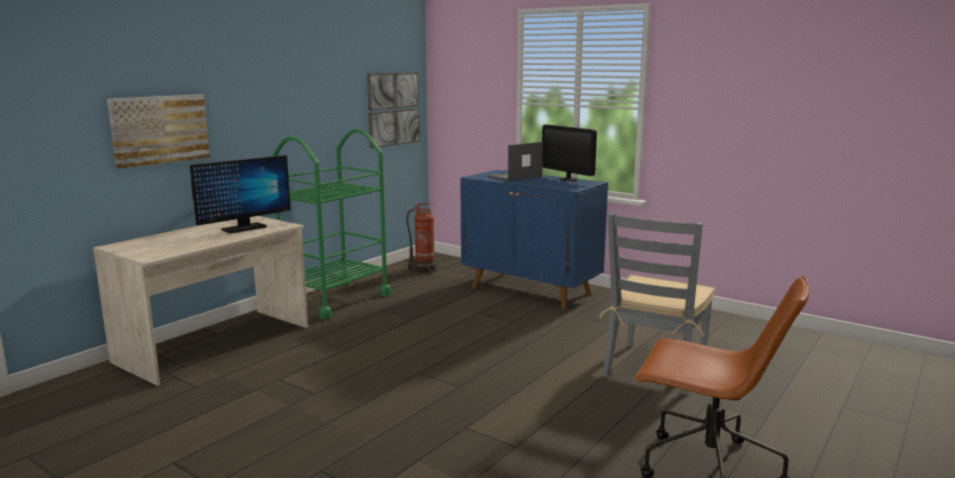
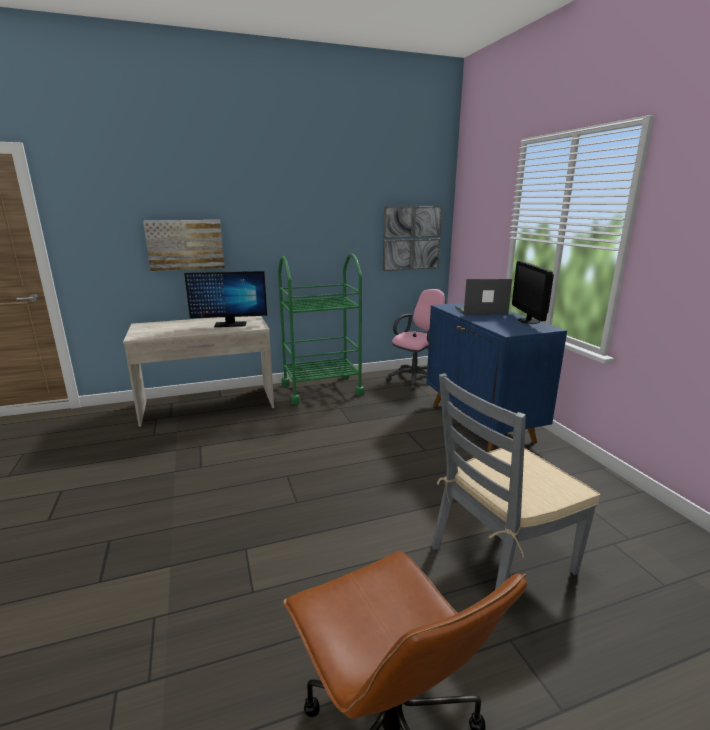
camera: 35 degrees right, 5 degrees up
fire extinguisher [406,203,437,273] -> pink office chair [386,289,446,390]

